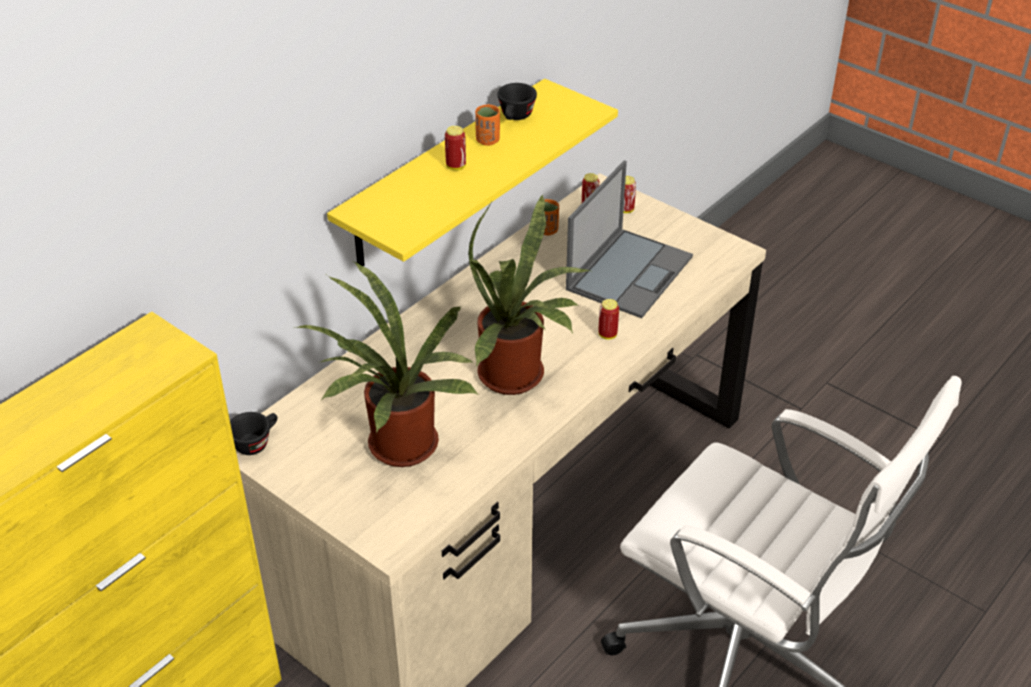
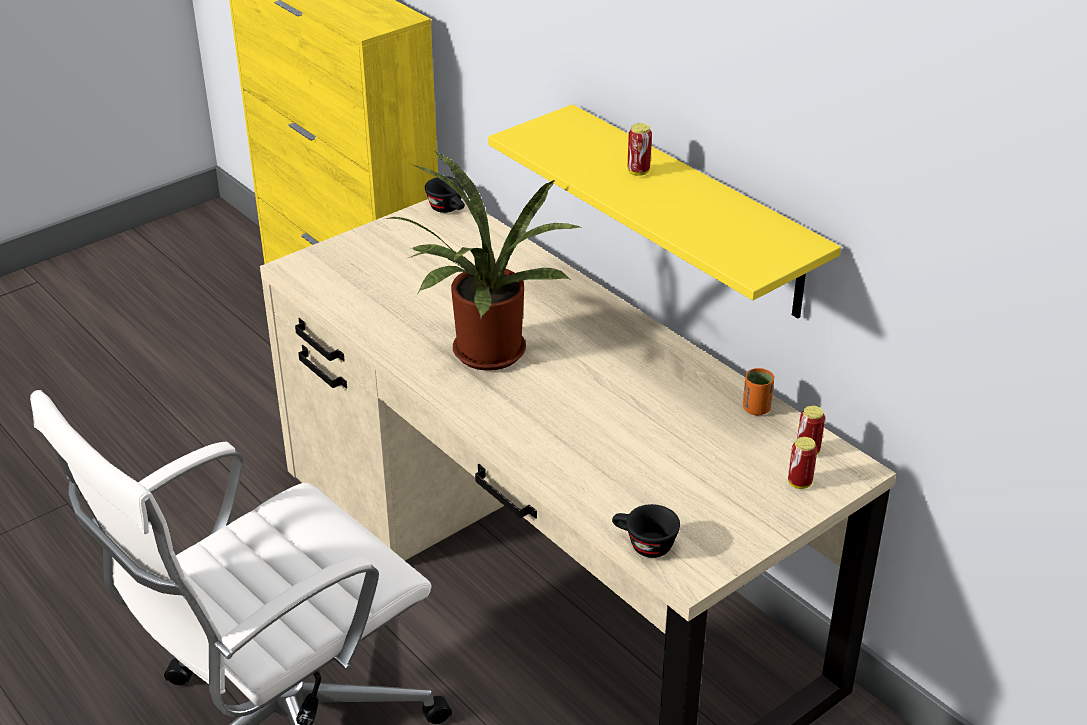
camera: 100 degrees right, 5 degrees down
potted plant [296,261,478,467] -> none
orange cup [475,104,500,146] -> none
black cup [497,83,537,120] -> black cup moved to [612,504,680,558]
laptop [566,160,693,318] -> none
can [598,299,619,340] -> none

